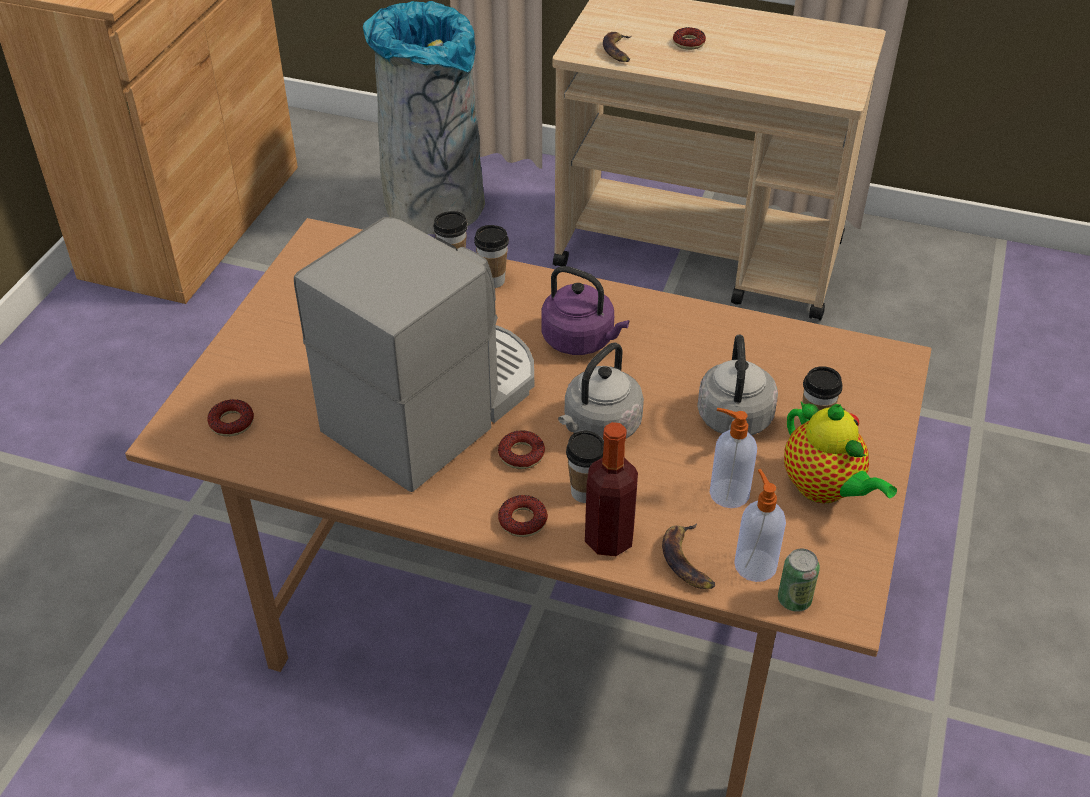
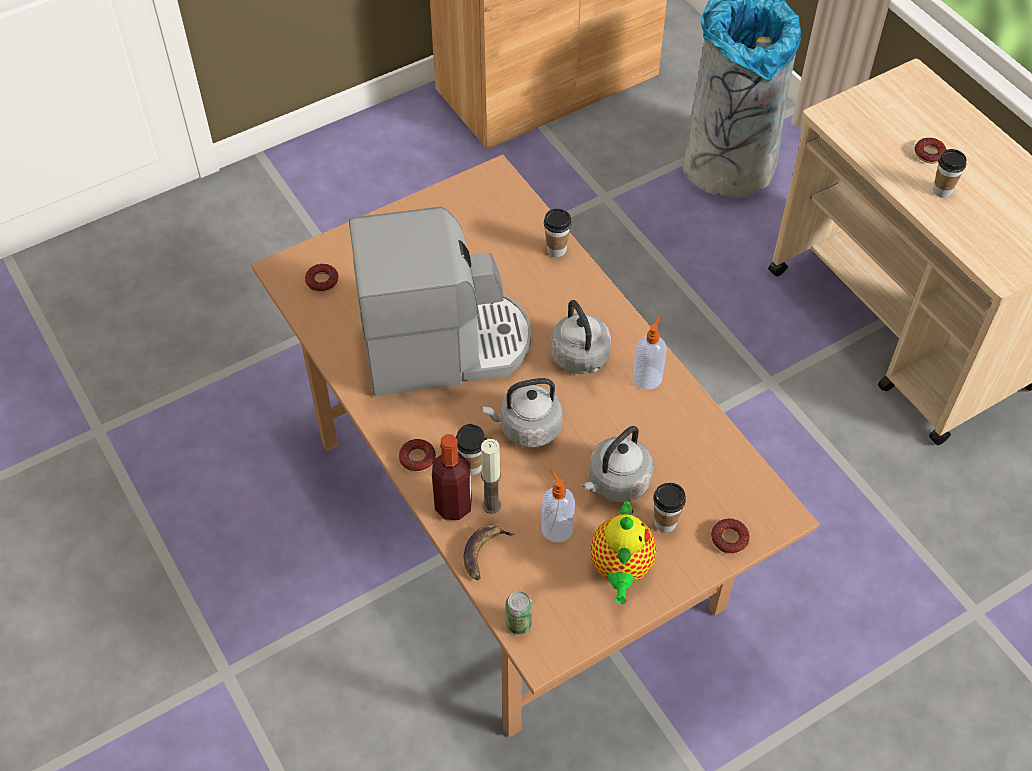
camera: 40 degrees right, 10 degrees up
cup [474,225,509,288] -> cup moved to [933,149,967,198]
donut [498,430,545,469] -> donut moved to [711,519,750,554]
purple kettle [541,266,629,355] -> grey kettle [551,300,611,374]
banana [603,32,632,62] -> none
soap dispenser [734,469,786,582] -> soap dispenser moved to [633,315,667,390]
none -> candle [481,439,501,514]

